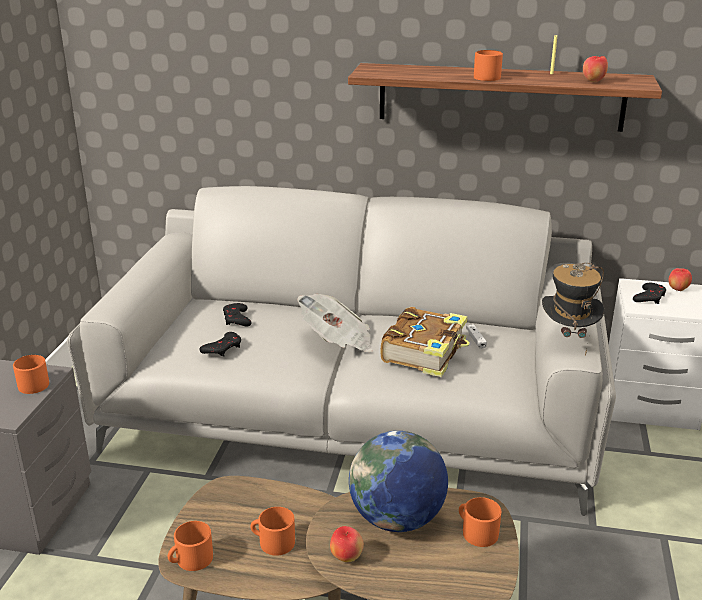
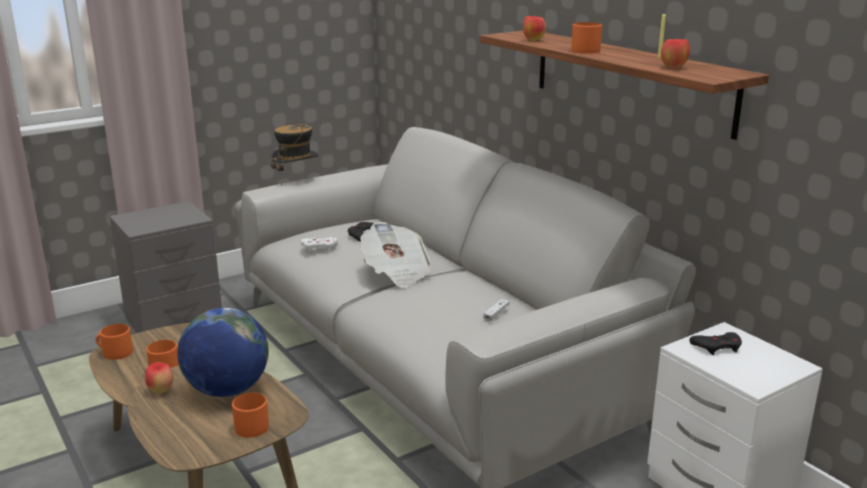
camera: 45 degrees right, 5 degrees down
orange mug [13,355,49,394] -> none
black game controller [199,332,241,357] -> white game controller [300,237,338,252]
book [381,307,470,377] -> none
hat [542,263,605,355] -> hat moved to [271,123,319,185]
apple [669,268,692,291] -> apple moved to [523,16,546,41]

